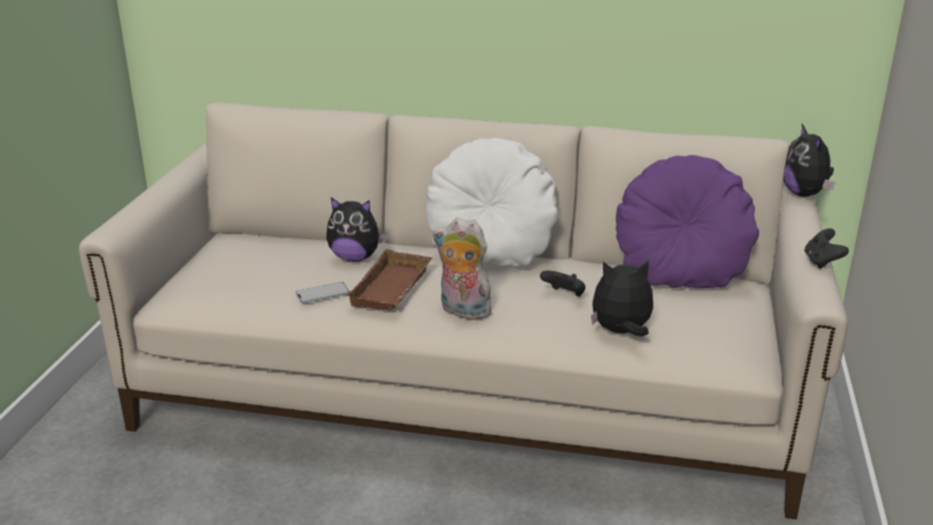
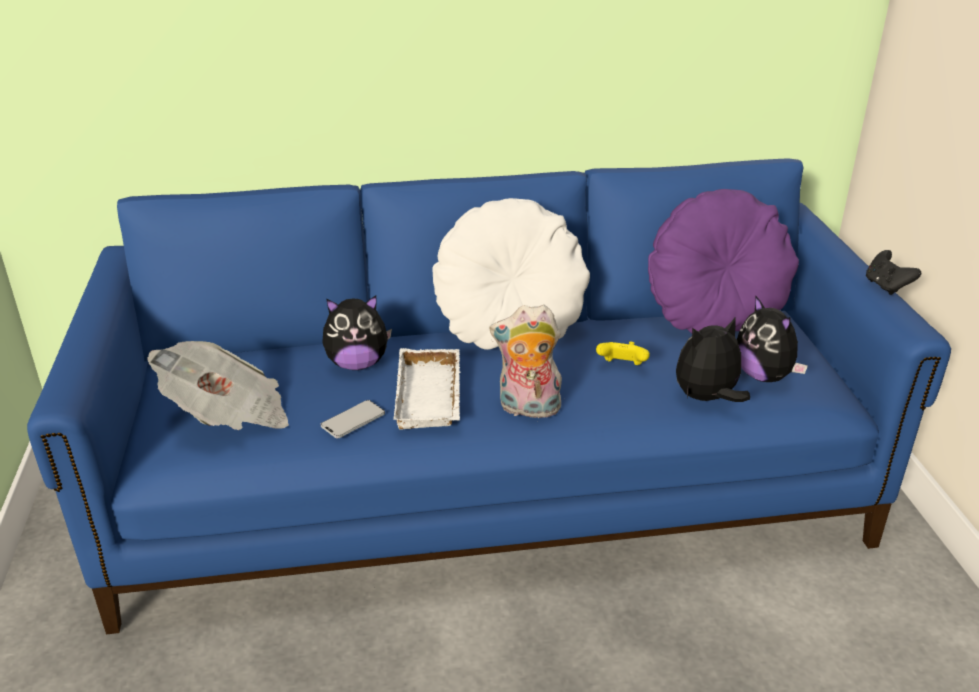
camera: 20 degrees left, 5 degrees up
beige sofa [79,102,848,520] -> blue sofa [27,159,951,634]
brown tray [346,249,432,311] -> white tray [393,348,460,430]
black game controller [540,270,585,297] -> yellow game controller [596,342,650,365]
plush toy [783,124,835,197] -> plush toy moved to [737,295,808,382]
none -> newspaper [147,341,289,430]

